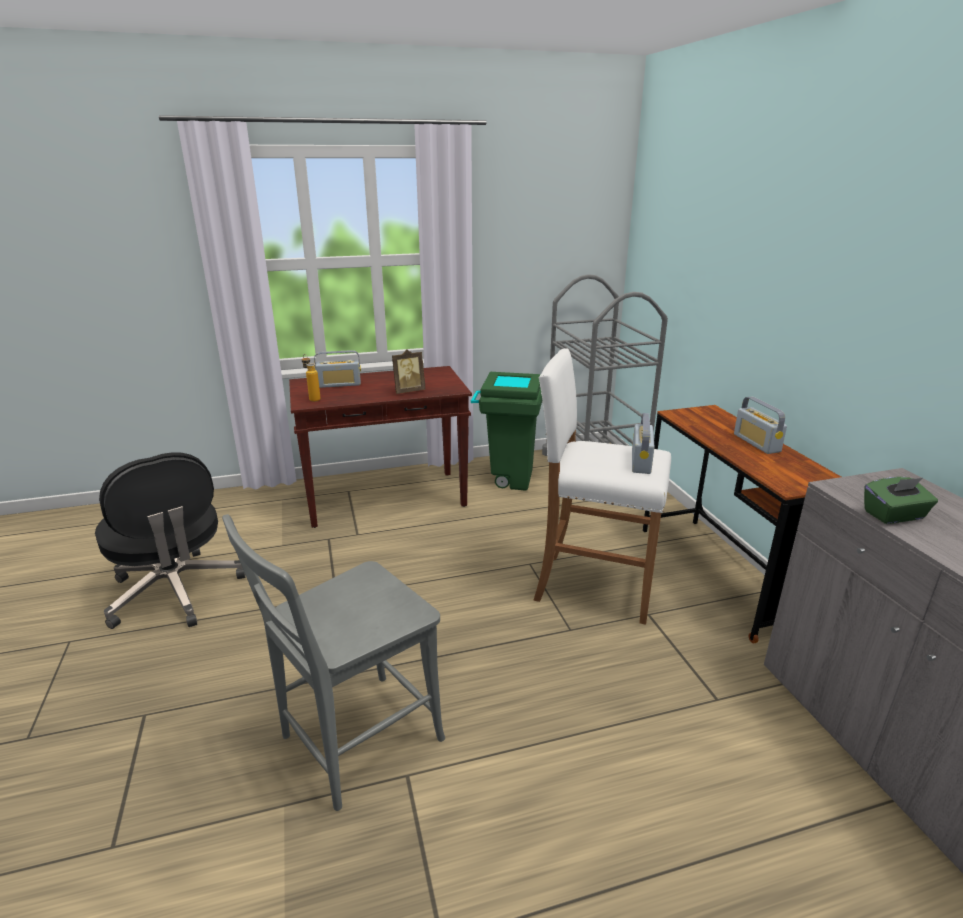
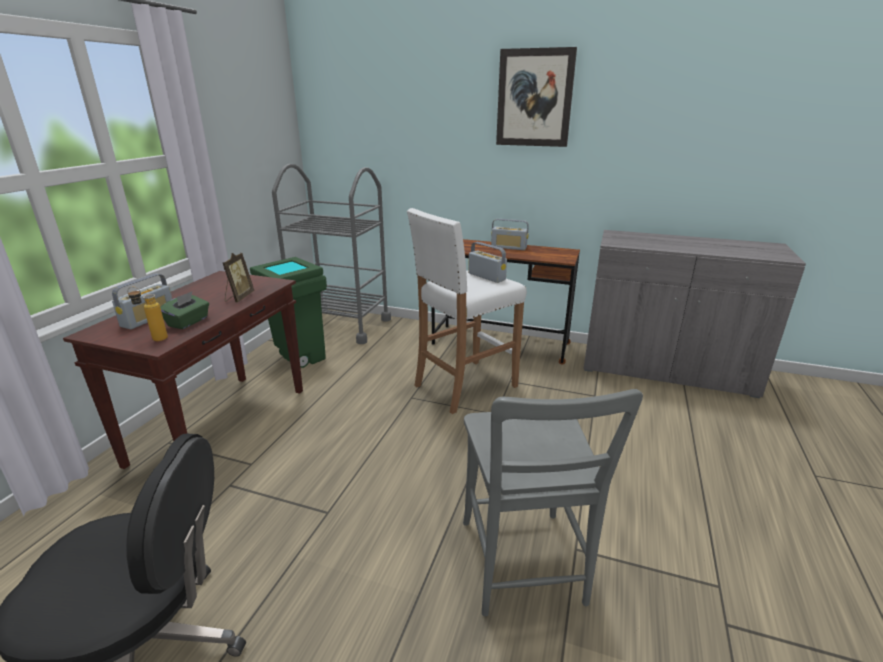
camera: 55 degrees left, 0 degrees up
green tissue box [864,477,938,524] -> green tissue box moved to [160,291,209,329]
none -> picture [496,47,577,147]

